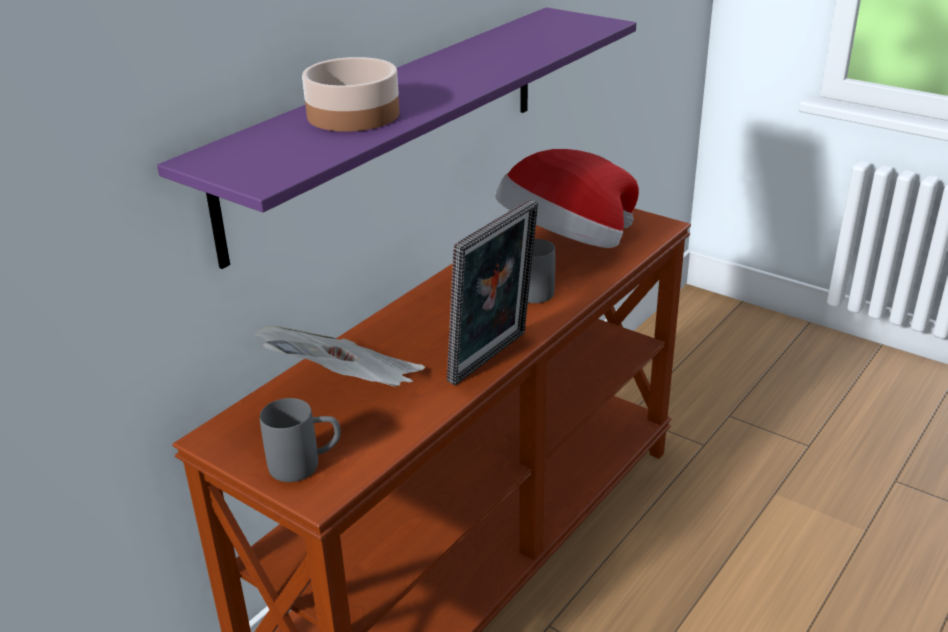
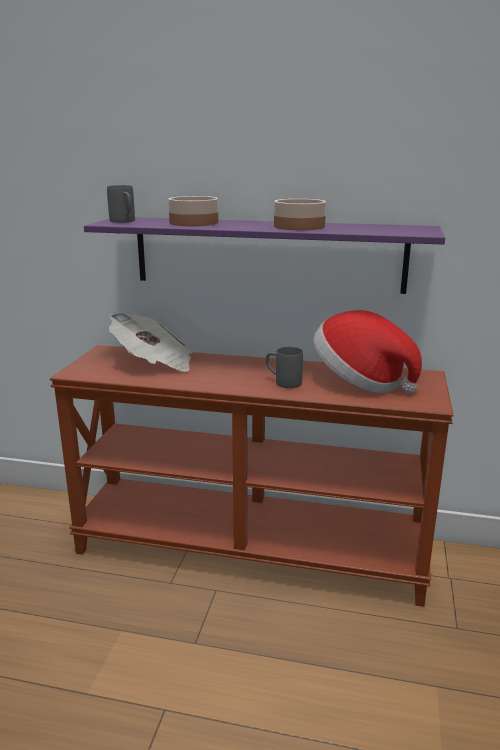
camera: 65 degrees right, 10 degrees down
grey mug [260,398,341,482] -> grey mug moved to [107,185,135,223]
picture frame [447,199,538,385] -> none
none -> bowl [274,199,326,230]

